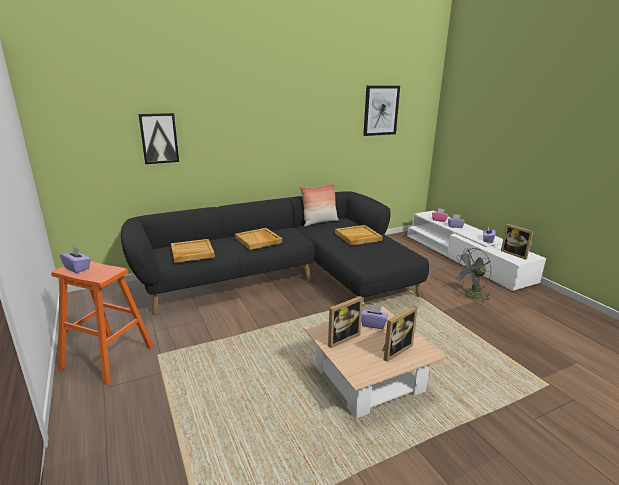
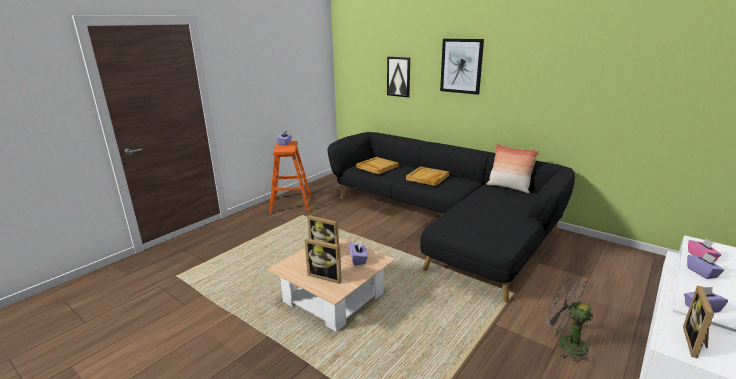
camera: 65 degrees right, 0 degrees up
beige tray [335,225,382,245] -> none
picture [363,86,400,136] -> picture moved to [440,39,484,95]

